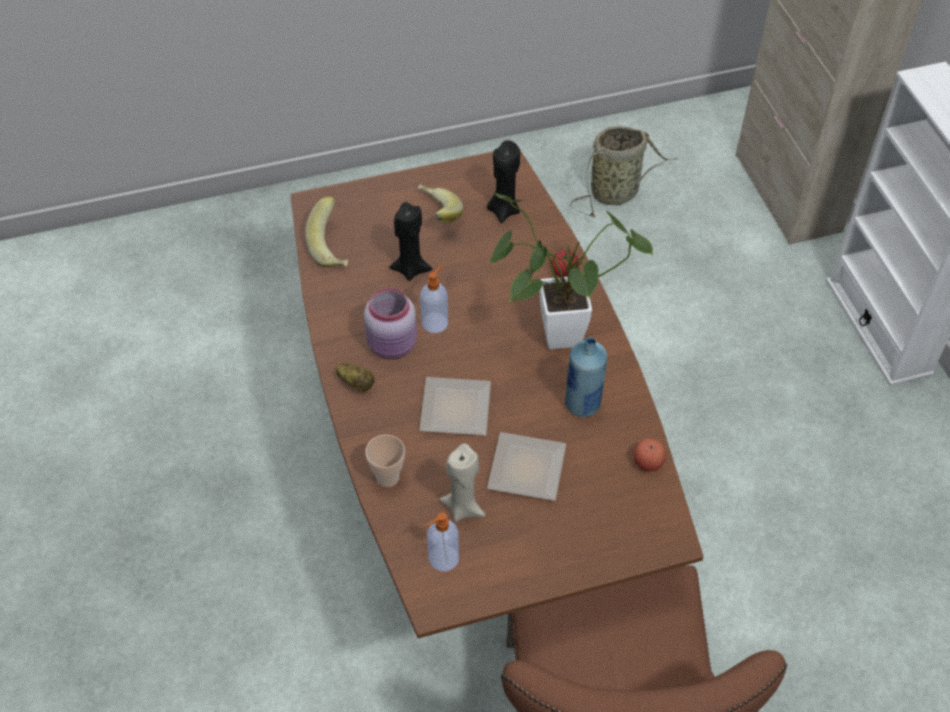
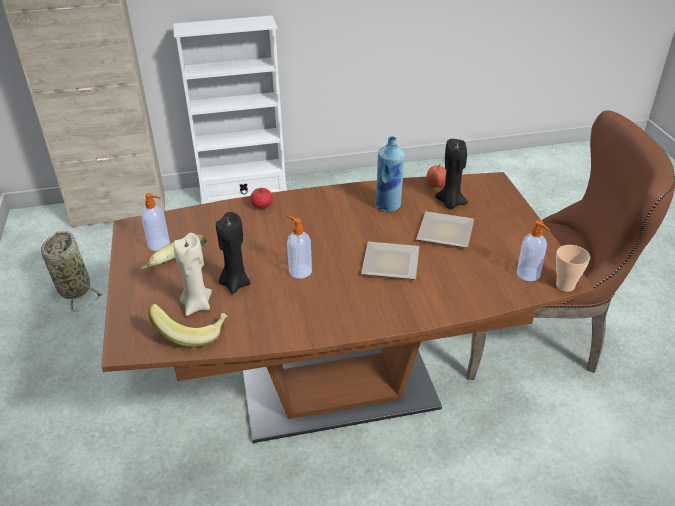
camera: 85 degrees left, 15 degrees down
potato [336,363,375,393] -> none
pink jar [364,288,417,359] -> none
cup [365,435,405,487] -> cup moved to [556,245,590,292]
beige candle [440,444,486,522] -> beige candle moved to [174,233,212,316]
black candle [487,140,520,223] -> black candle moved to [435,139,468,209]
potted plant [488,192,653,349] -> none
none -> soap dispenser [142,193,170,251]

